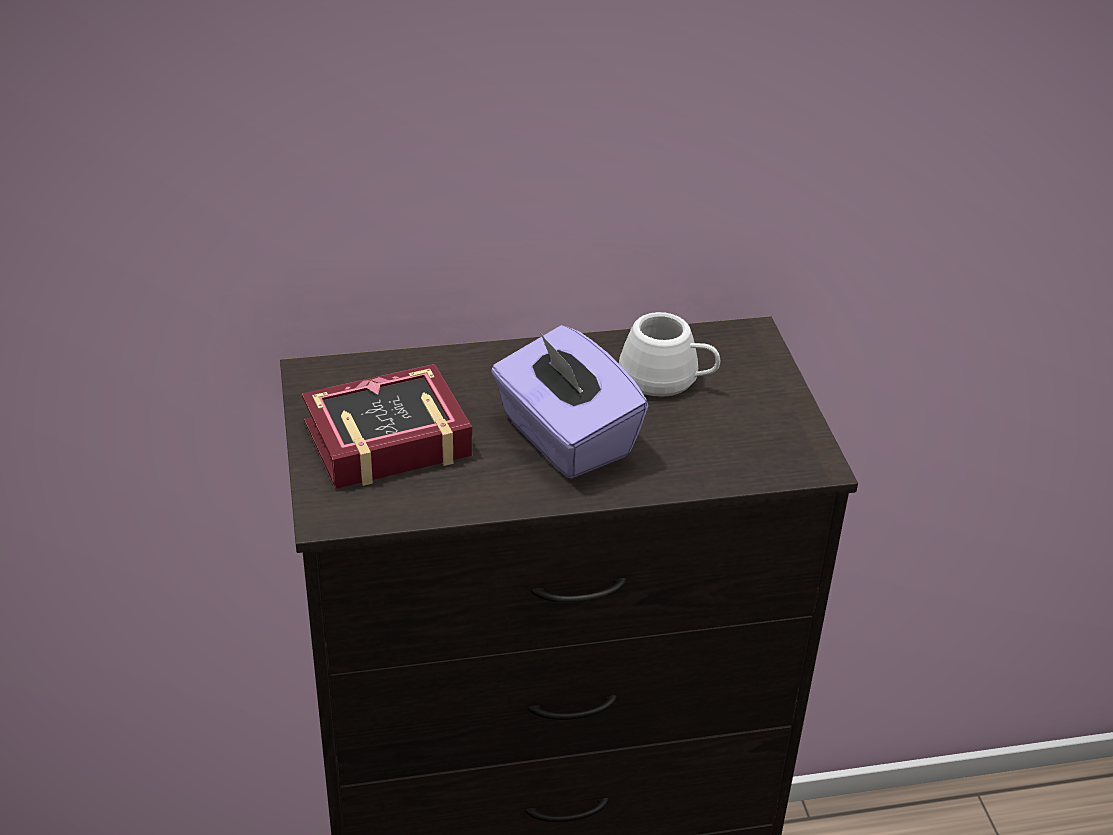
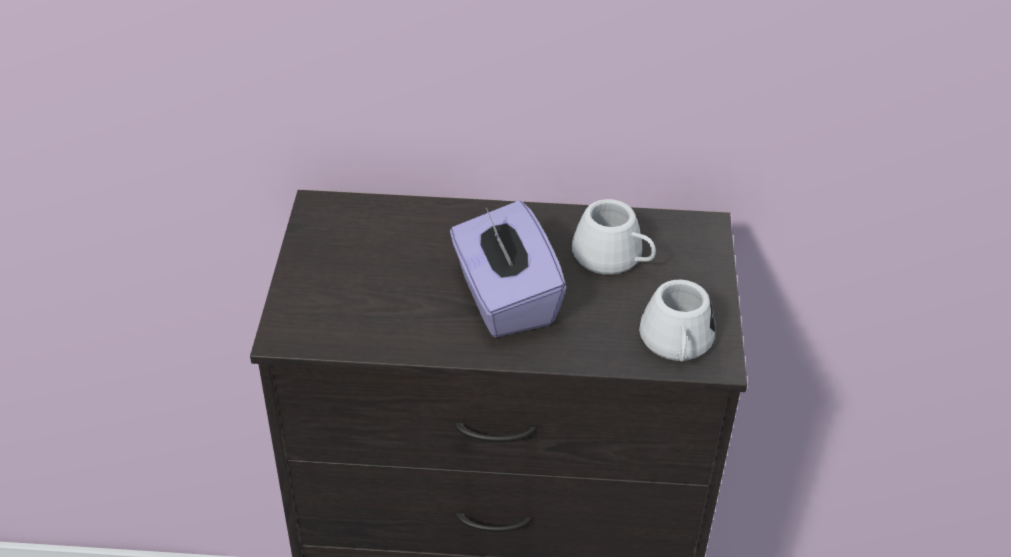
camera: 15 degrees right, 5 degrees up
book [302,364,472,489] -> none
none -> white mug [639,280,715,362]

